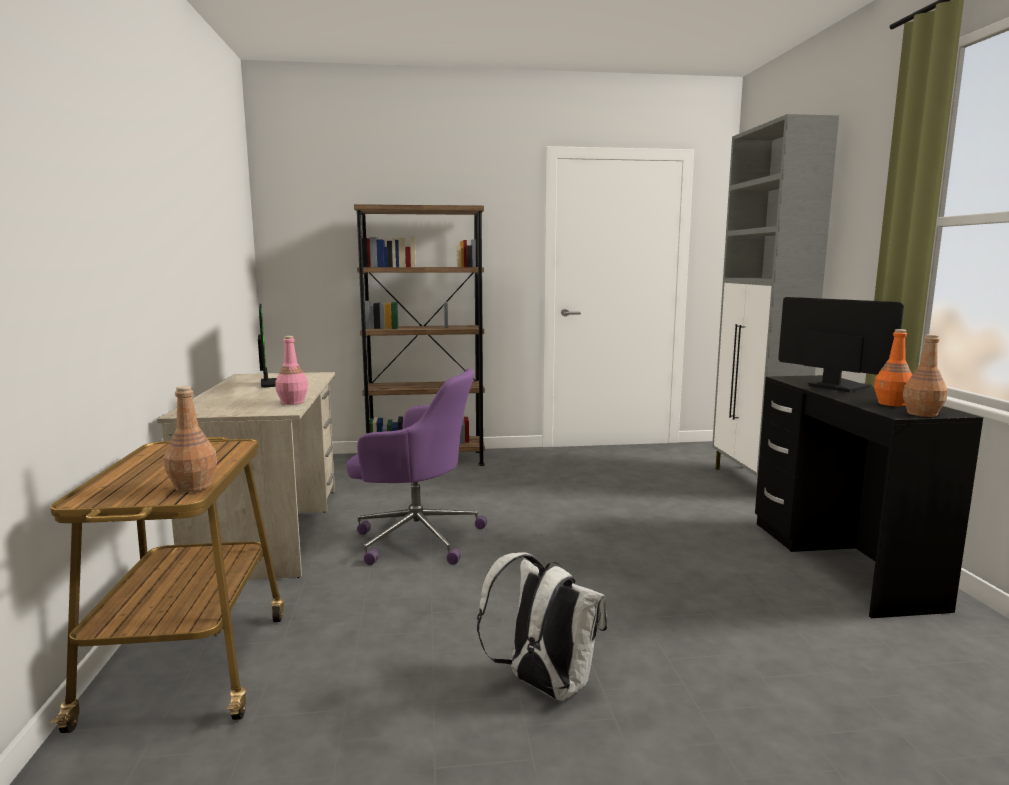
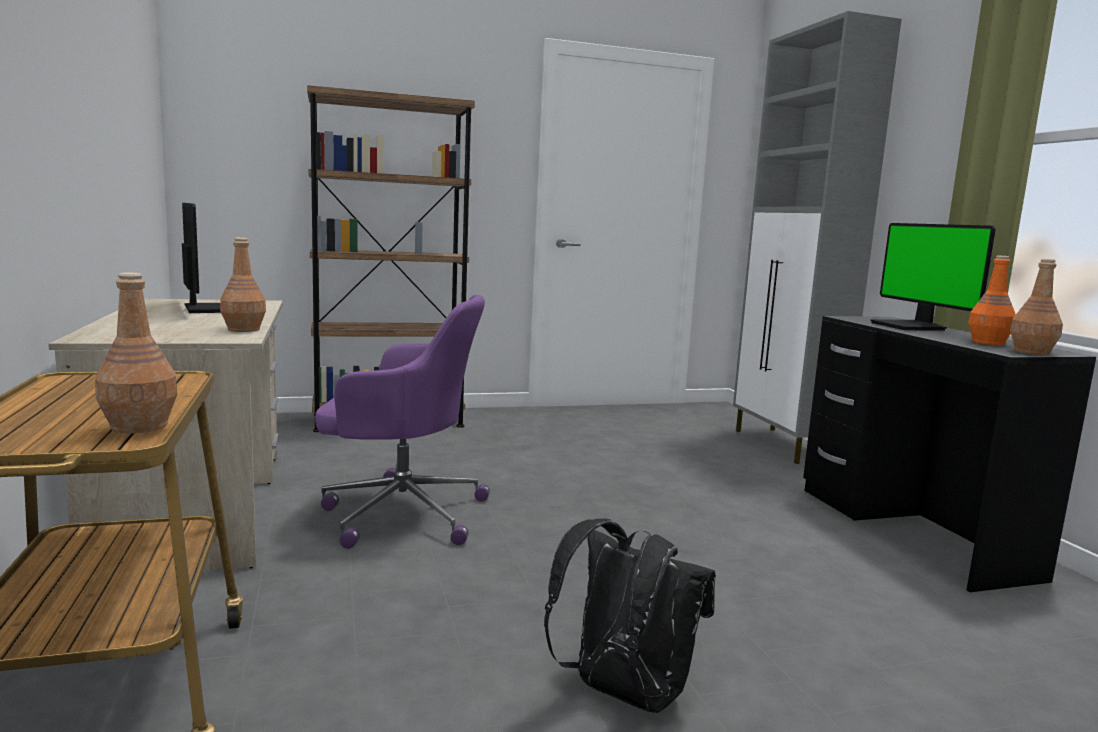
camera: 10 degrees left, 0 degrees up
pink bottle [275,336,308,405] -> brown bottle [220,238,266,332]
white backpack [477,552,607,701] -> black backpack [544,519,716,713]
monitor [778,297,904,392] -> monitor turned 150 degrees counterclockwise [870,223,996,331]

